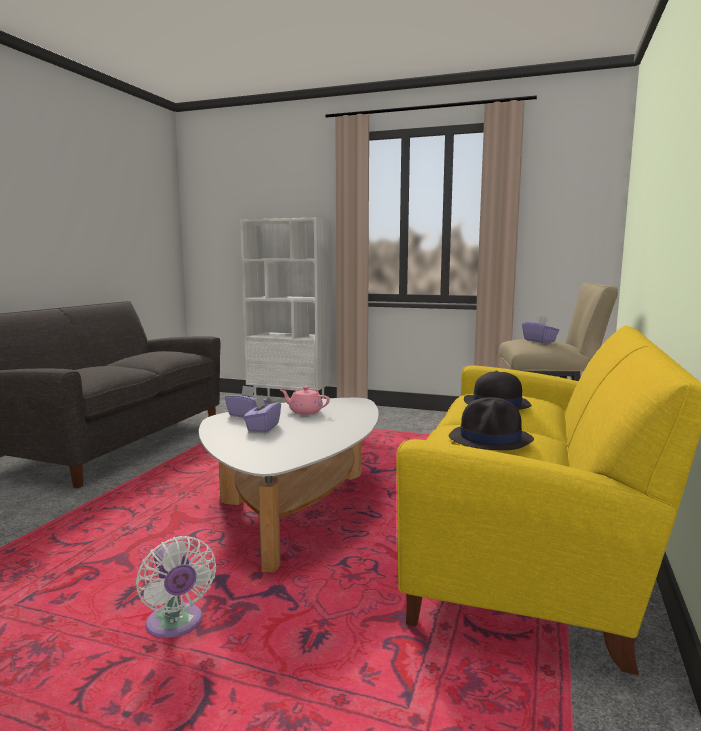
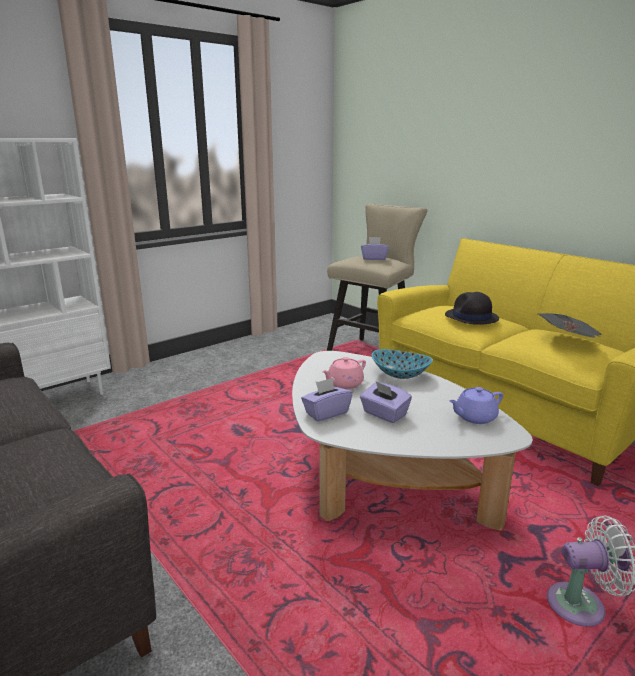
camera: 60 degrees left, 10 degrees up
black hat [449,397,534,450] -> newspaper [538,313,602,337]
none -> bowl [372,349,433,379]
none -> purple teapot [449,387,503,424]

